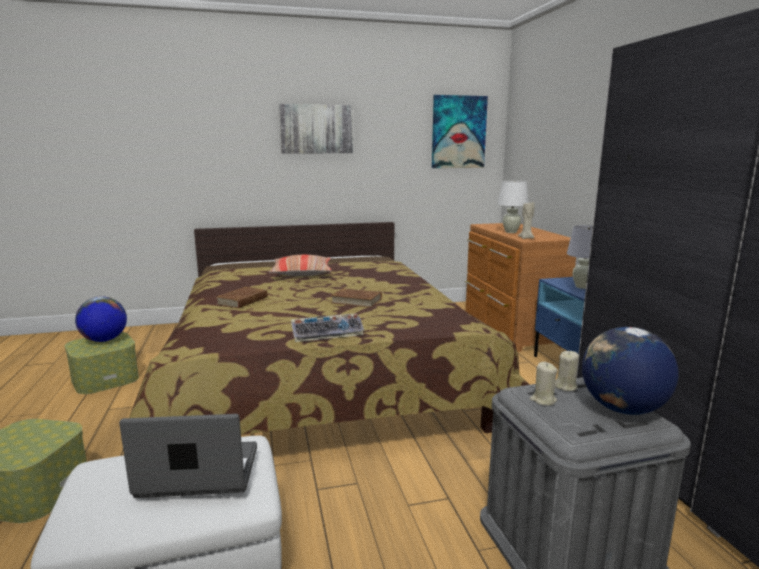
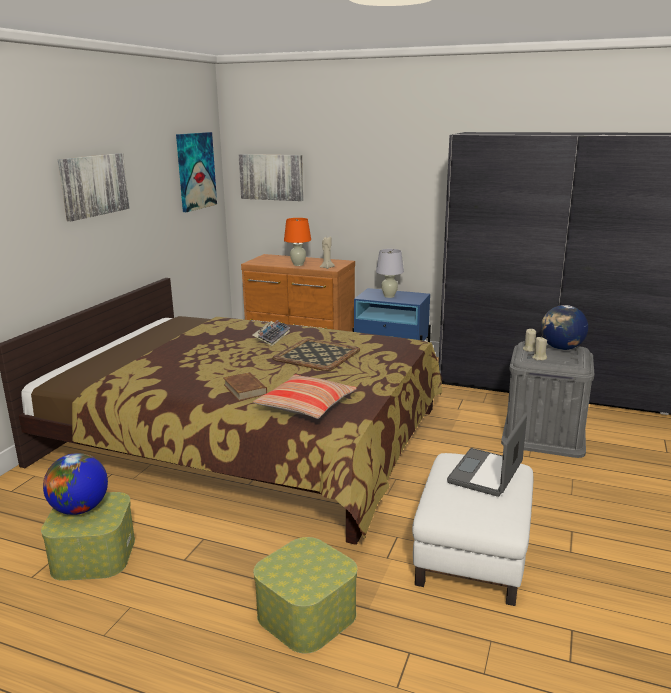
camera: 55 degrees left, 5 degrees up
pillow [269,255,332,276] -> pillow moved to [253,374,357,419]
keyboard [291,314,364,342] -> keyboard moved to [252,320,290,346]
brown book [331,288,382,308] -> tray [272,338,360,371]
white table lamp [497,181,529,233] -> orange table lamp [284,218,311,266]
none -> picture [239,154,303,201]

